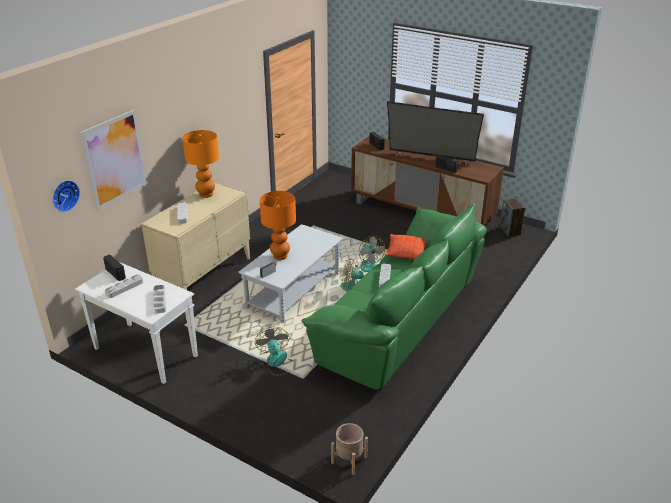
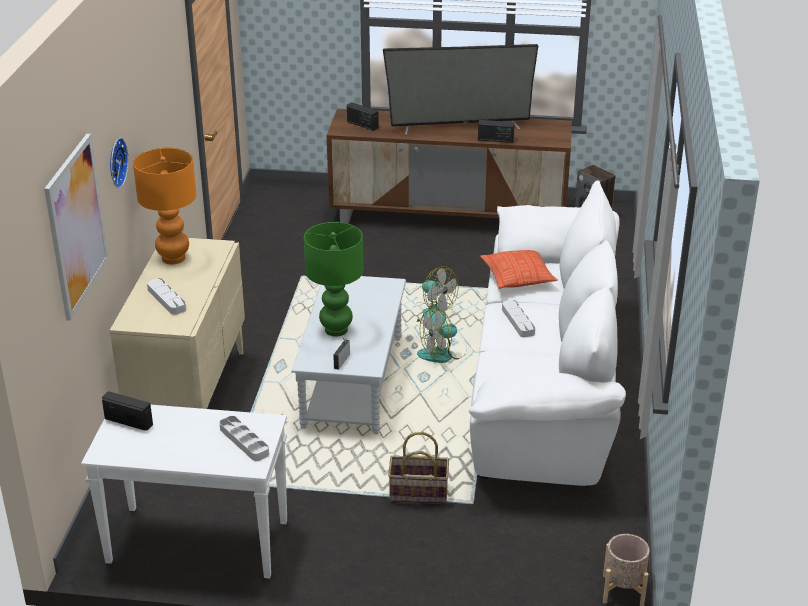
camera: 25 degrees left, 0 degrees up
wall clock [53,180,80,212] -> wall clock moved to [110,138,128,188]
grey tray [104,274,143,298] -> none
fan [255,327,292,376] -> basket [388,432,449,504]
orange table lamp [260,191,296,260] -> green table lamp [304,222,363,337]
green sofa [302,203,487,390] -> white sofa [469,180,626,487]

